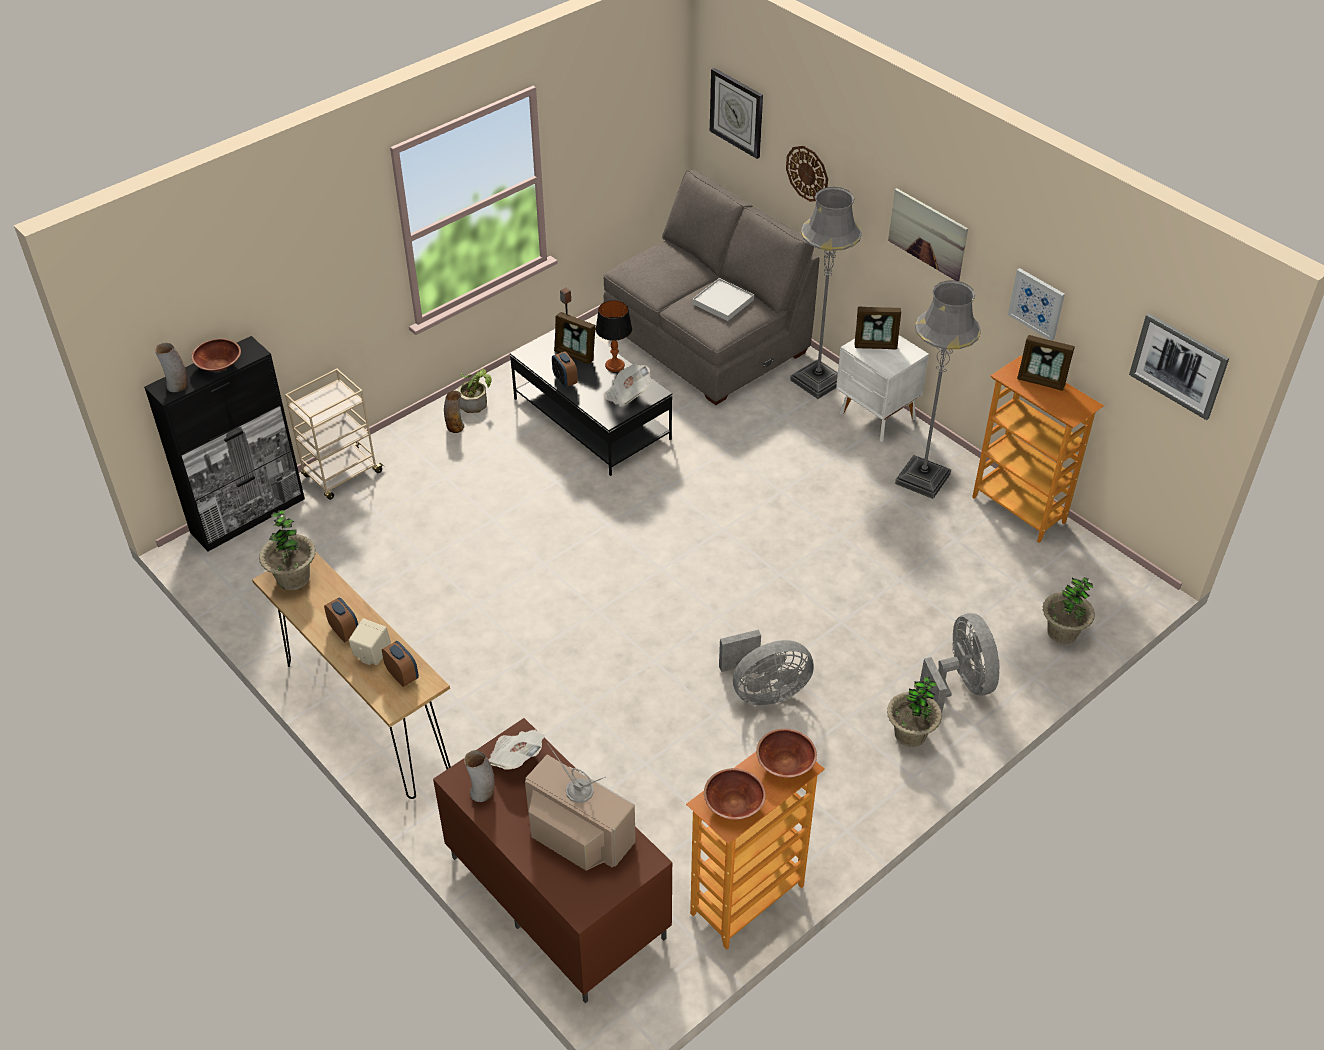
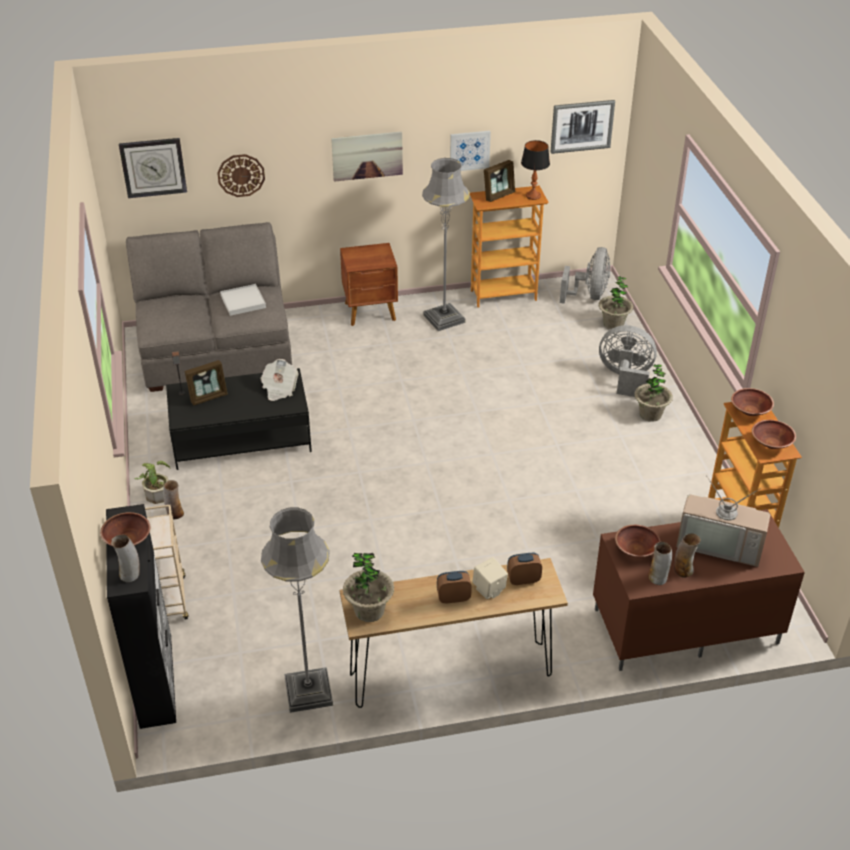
camera: 60 degrees left, 5 degrees down
newspaper [488,730,545,770] -> brown bowl [615,525,661,557]
television [525,743,636,871] -> television turned 135 degrees counterclockwise [676,475,771,567]
alarm clock [552,351,578,388] -> none
table lamp [595,300,632,372] -> table lamp moved to [521,140,550,200]
grey fan [719,630,814,705] -> grey fan moved to [560,247,610,304]
grey floor lamp [790,187,862,399] -> grey floor lamp moved to [261,508,333,713]
white nightstand [836,335,929,442] -> brown nightstand [340,243,398,326]
picture frame [854,307,901,350] -> none
none -> vase [674,533,701,578]

